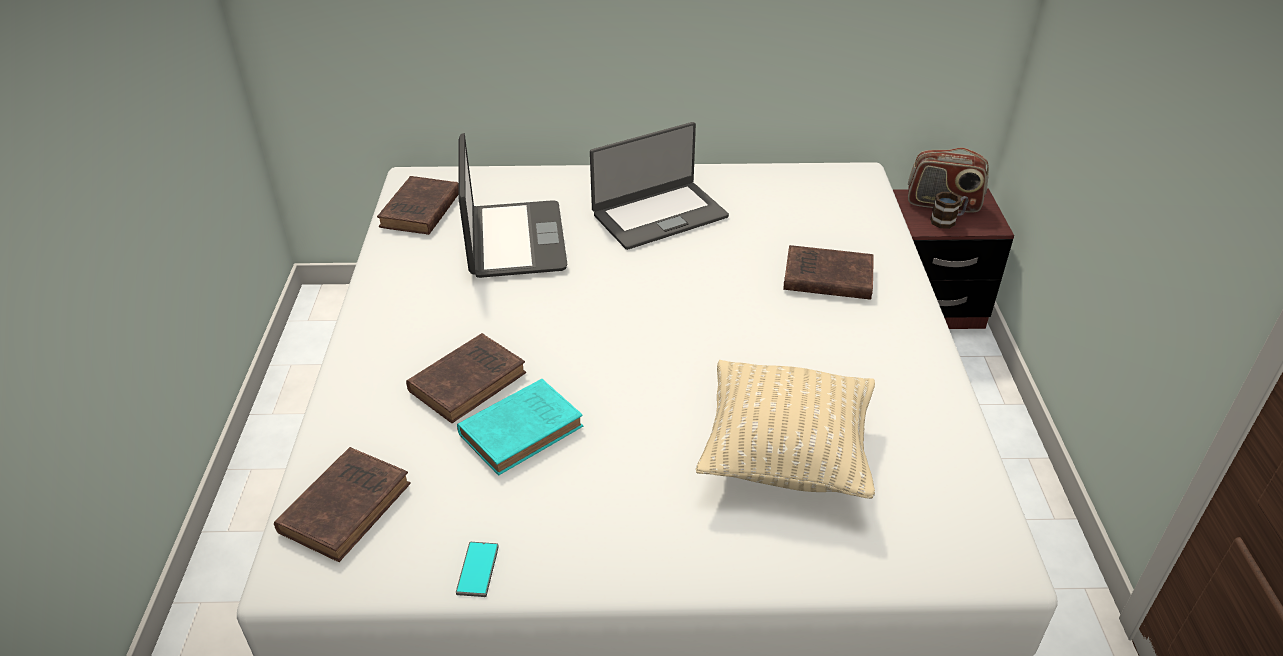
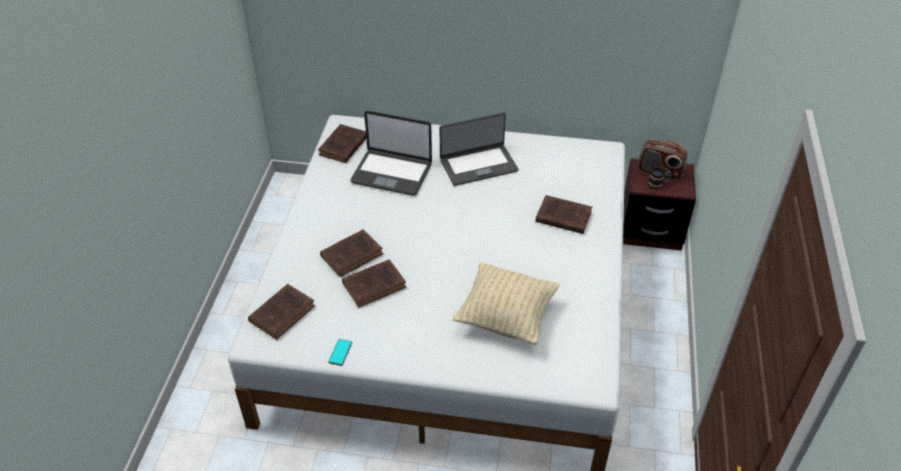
camera: 10 degrees right, 5 degrees up
turquoise book [457,379,583,476] -> brown book [342,259,406,308]
laptop [459,133,568,278] -> laptop turned 105 degrees clockwise [351,111,432,196]

